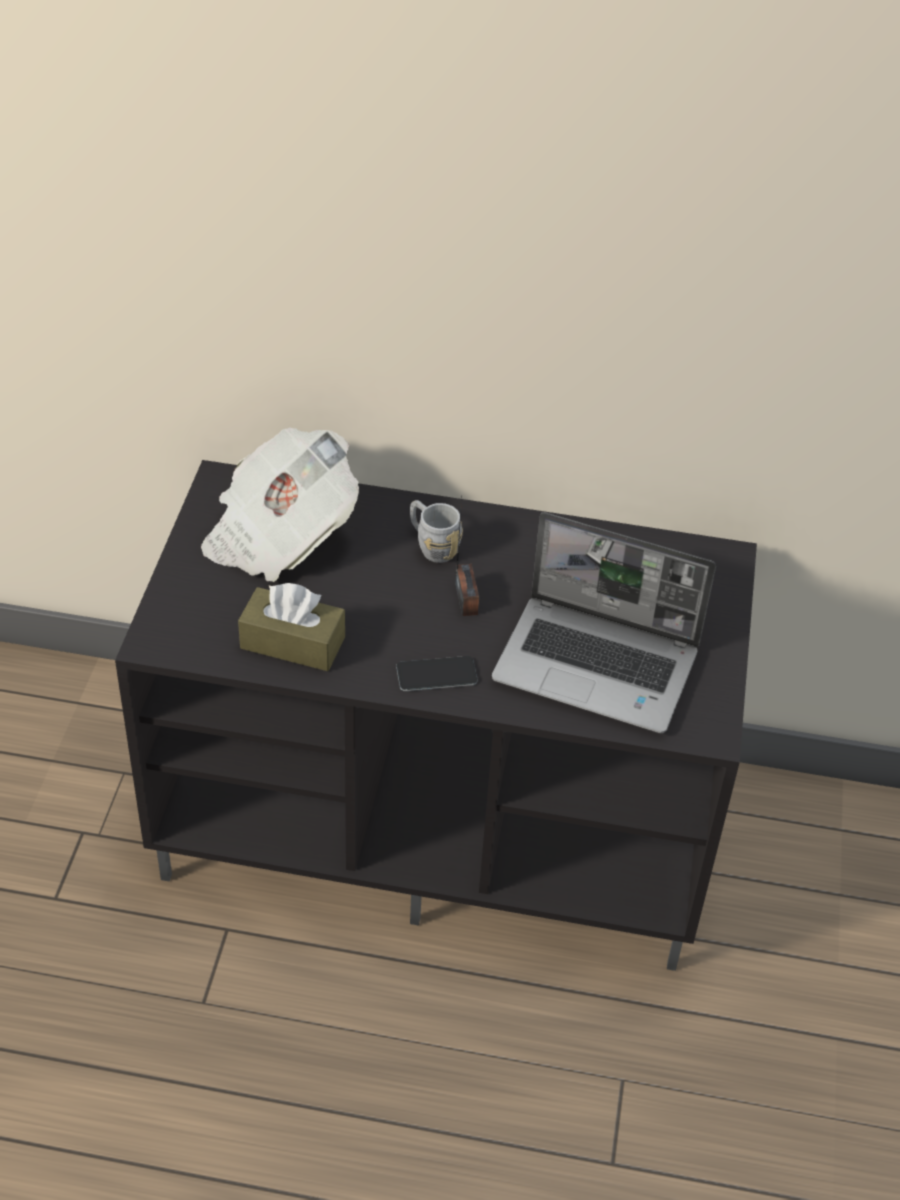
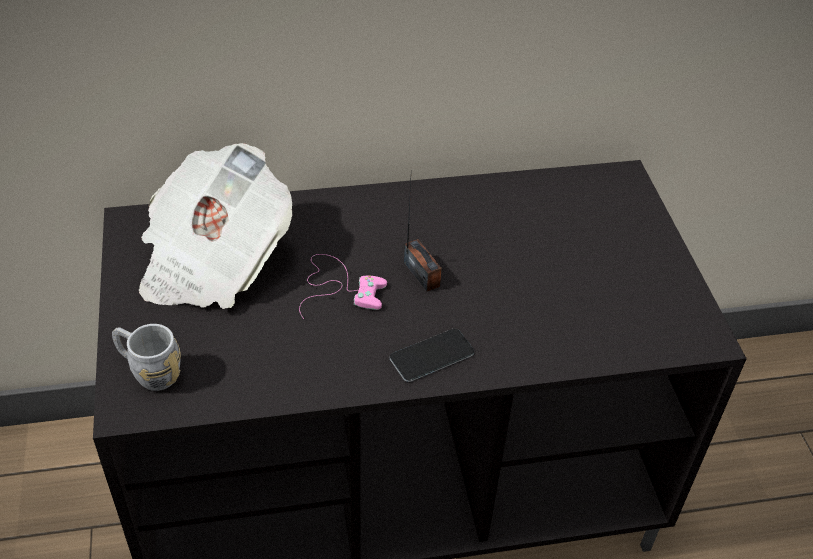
camera: 20 degrees left, 0 degrees up
brown tissue box [238,583,345,671] -> none
grey mug [410,500,463,563] -> grey mug moved to [112,324,181,391]
laptop [492,512,716,733] -> none
none -> pink game controller [299,254,387,319]

